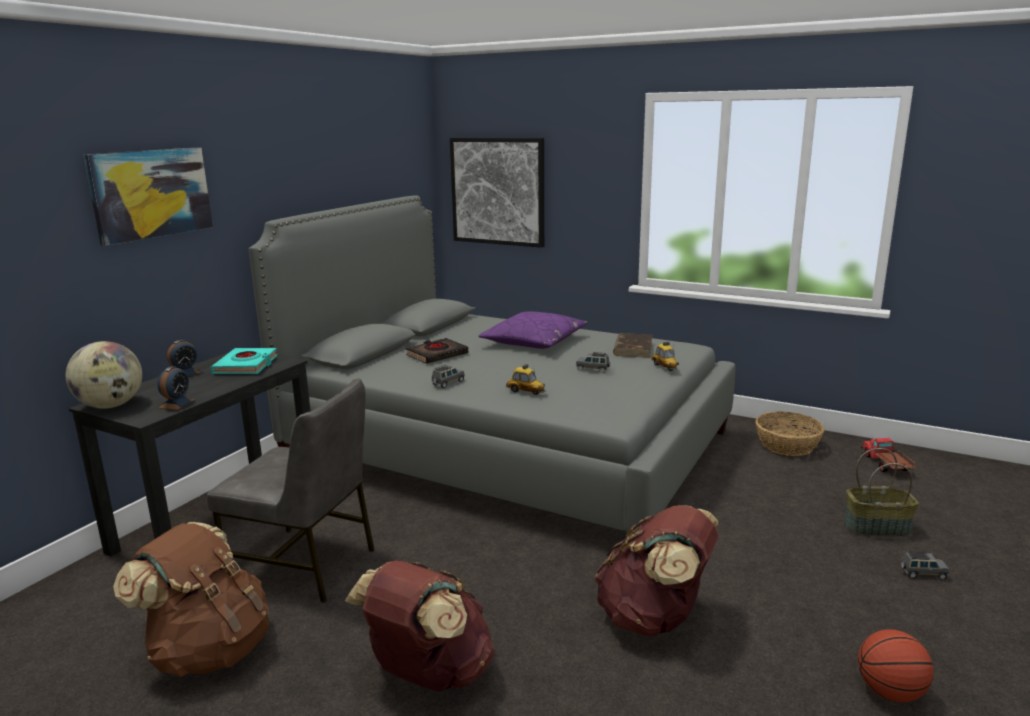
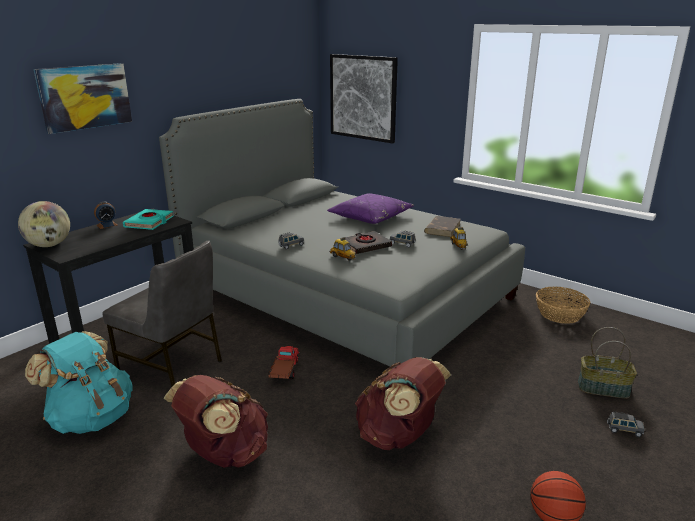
camera: 10 degrees right, 5 degrees up
brown backpack [113,522,269,677] -> turquoise backpack [25,331,132,434]
alarm clock [157,366,195,410] -> none
black book [406,338,468,364] -> black book moved to [340,231,392,254]
toy truck [861,438,916,472] -> toy truck moved to [268,346,299,379]

